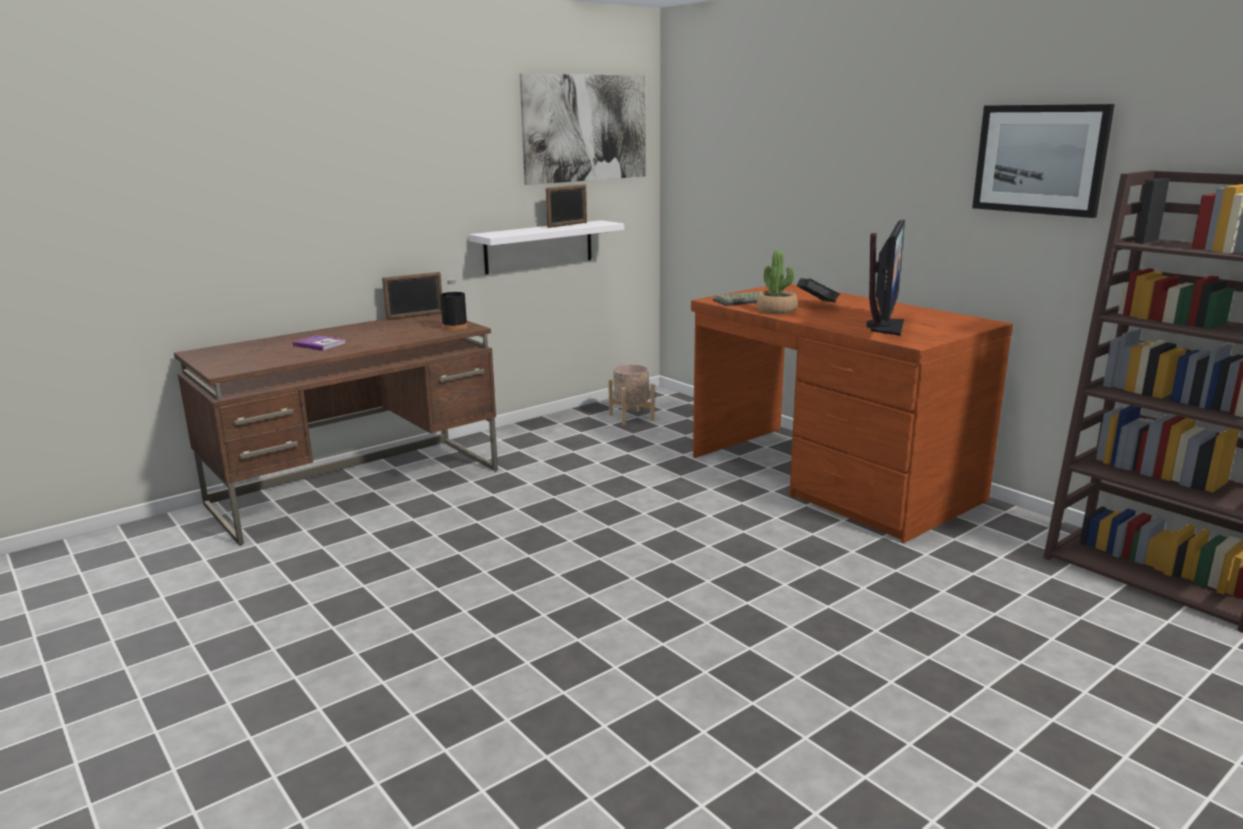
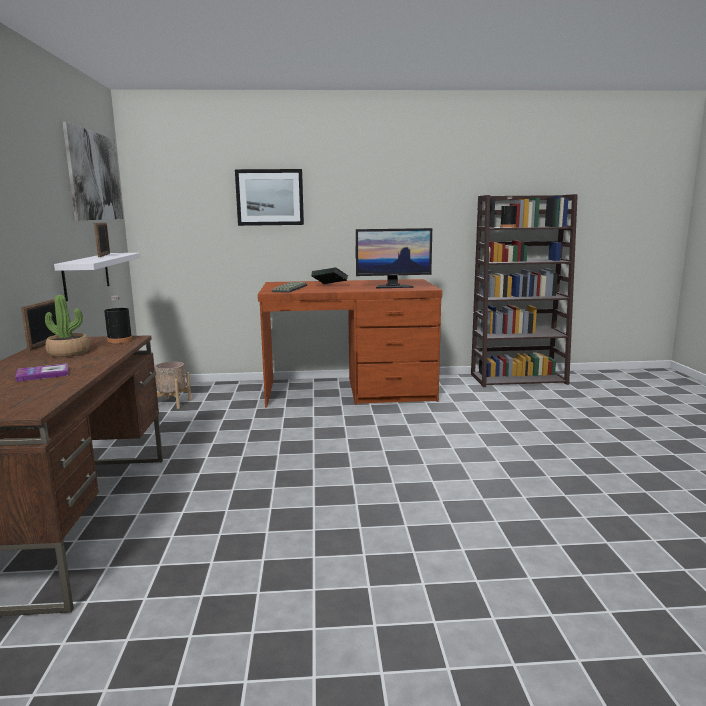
camera: 55 degrees left, 5 degrees down
potted plant [757,250,798,314] -> potted plant moved to [45,295,90,357]
monitor [866,220,905,336] -> monitor turned 120 degrees clockwise [355,228,432,288]
picture [972,104,1115,218] -> picture moved to [235,169,304,226]
none -> black bottle [500,197,517,227]

